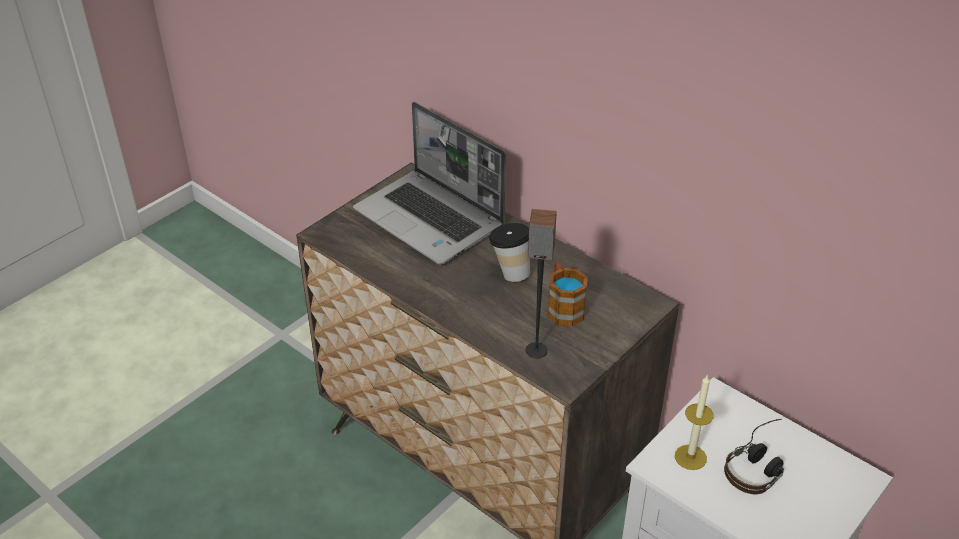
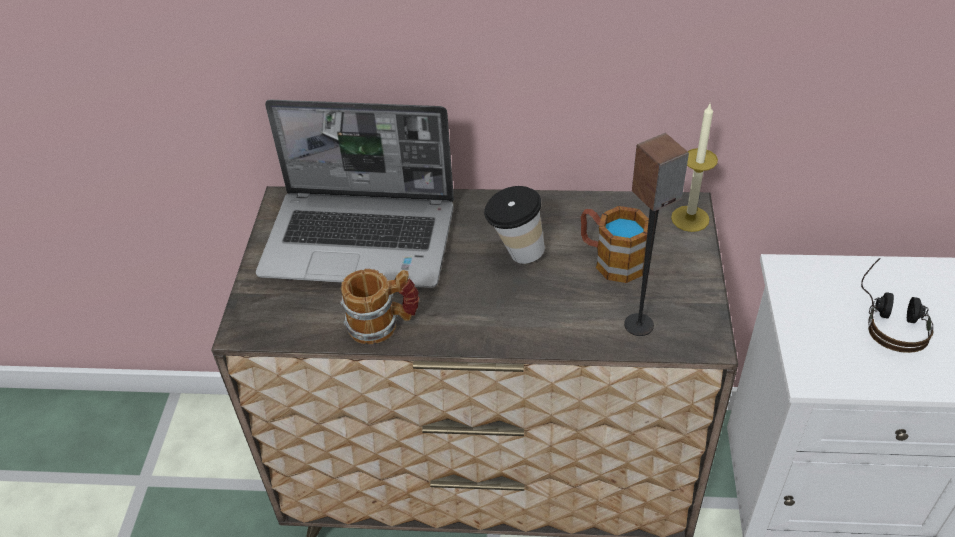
camera: 35 degrees left, 5 degrees up
candle [675,376,714,470] -> candle moved to [671,104,718,232]
none -> mug [340,269,419,344]

